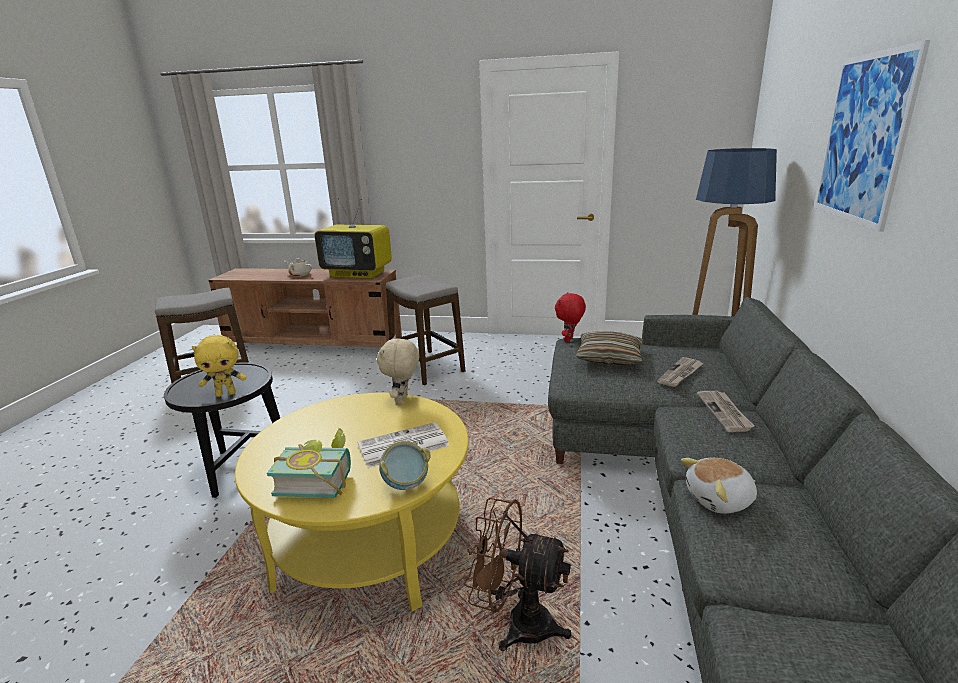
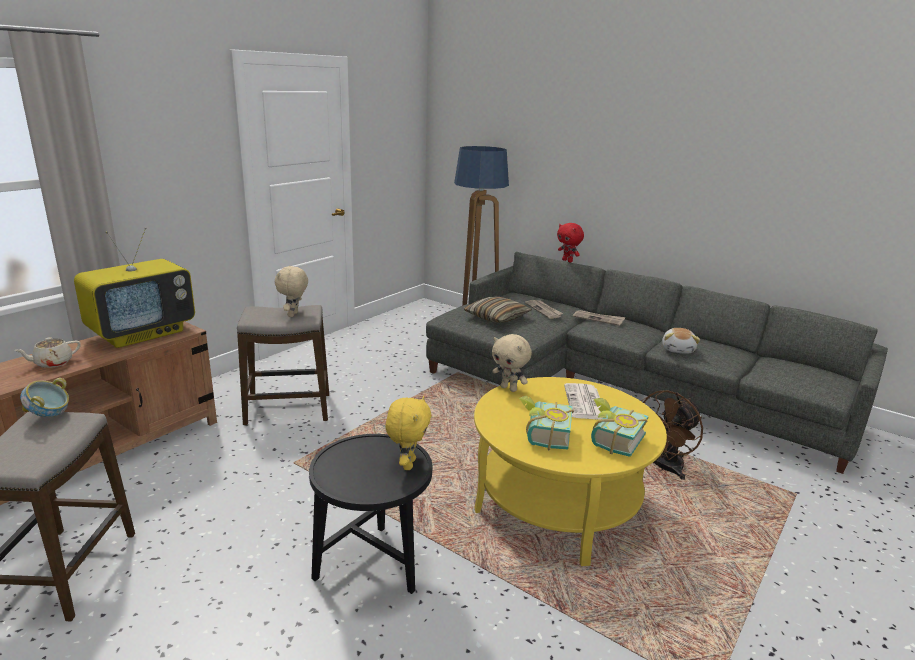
camera: 65 degrees left, 0 degrees up
bowl [379,441,431,490] -> bowl moved to [20,378,69,417]
red plush toy [555,292,586,342] -> red plush toy moved to [557,223,584,262]
picture [814,40,930,232] -> none
none -> beige plush toy [275,266,308,317]
none -> book [519,396,574,450]

